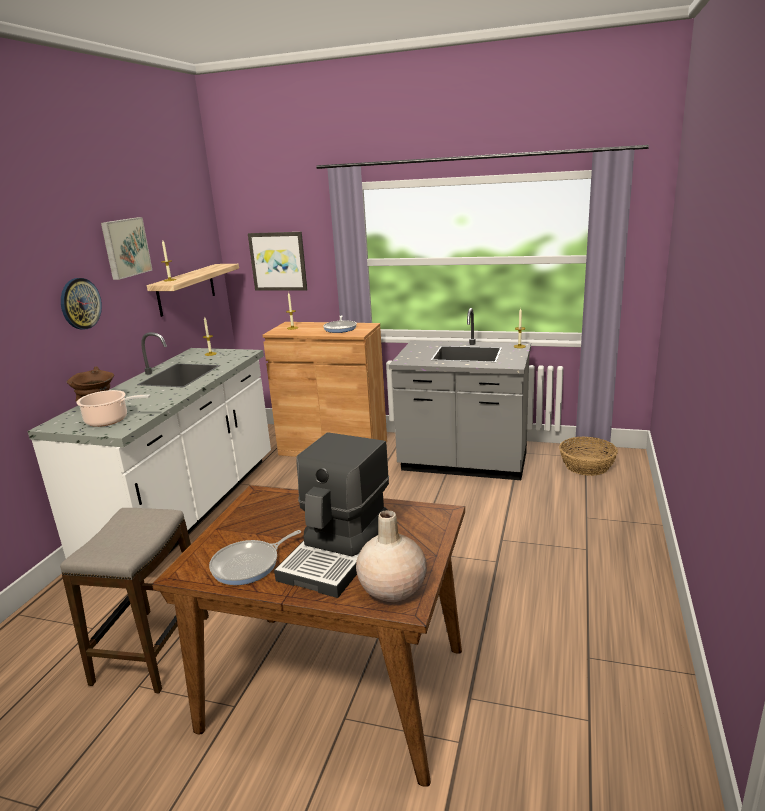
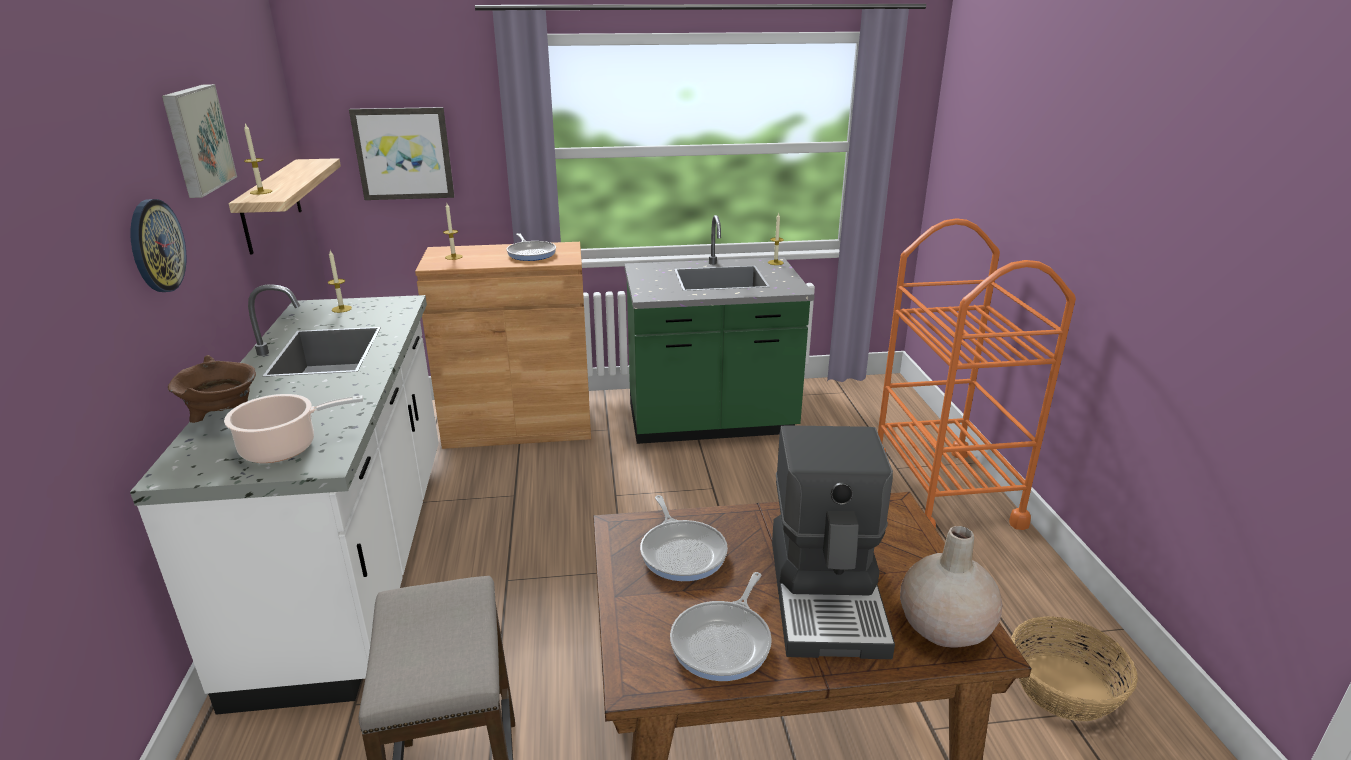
camera: 25 degrees left, 5 degrees up
grey counter [389,308,531,480] -> green counter [624,215,815,444]
basket [559,437,618,476] -> basket moved to [1011,616,1138,721]
none -> frying pan [640,495,728,581]
none -> orange cart [878,218,1076,530]

